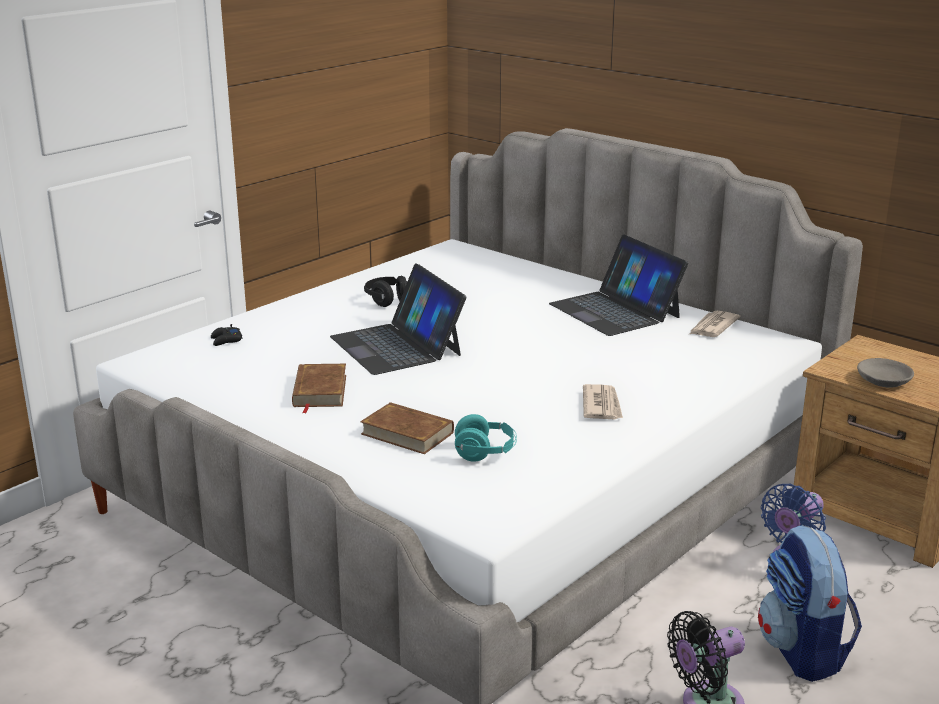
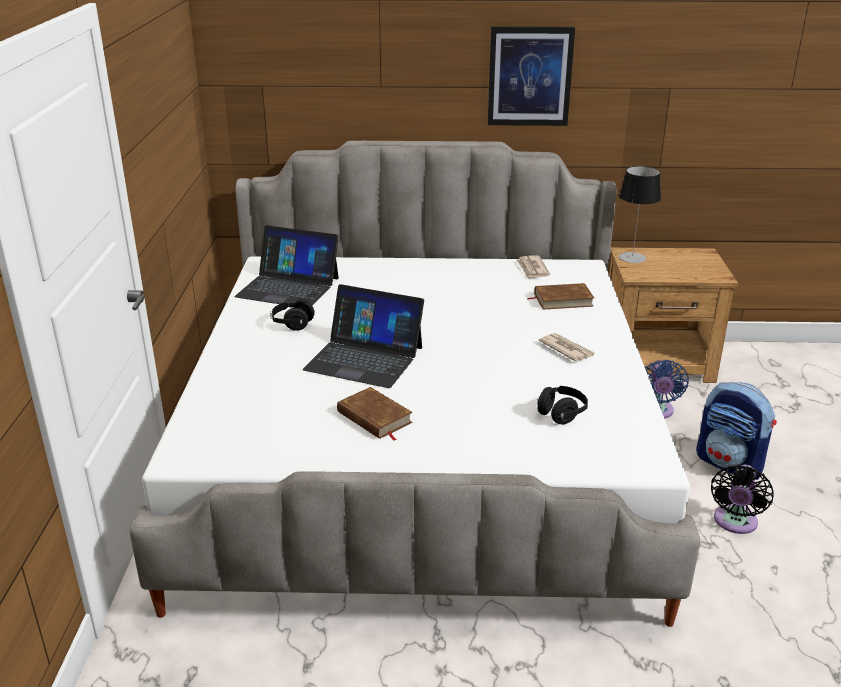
camera: 40 degrees left, 5 degrees up
black game controller [211,324,242,346] -> none
brown book [360,402,454,454] -> brown book moved to [528,283,594,310]
turquoise headphones [455,414,517,462] -> black headphones [537,386,588,424]
laptop [549,234,688,336] -> laptop moved to [235,225,339,306]
grey bowl [857,358,914,388] -> none
none -> picture [488,26,575,126]
none -> table lamp [619,166,661,263]

